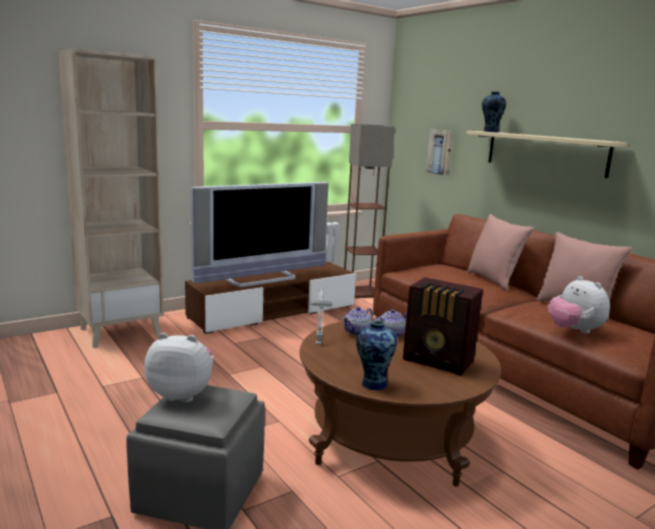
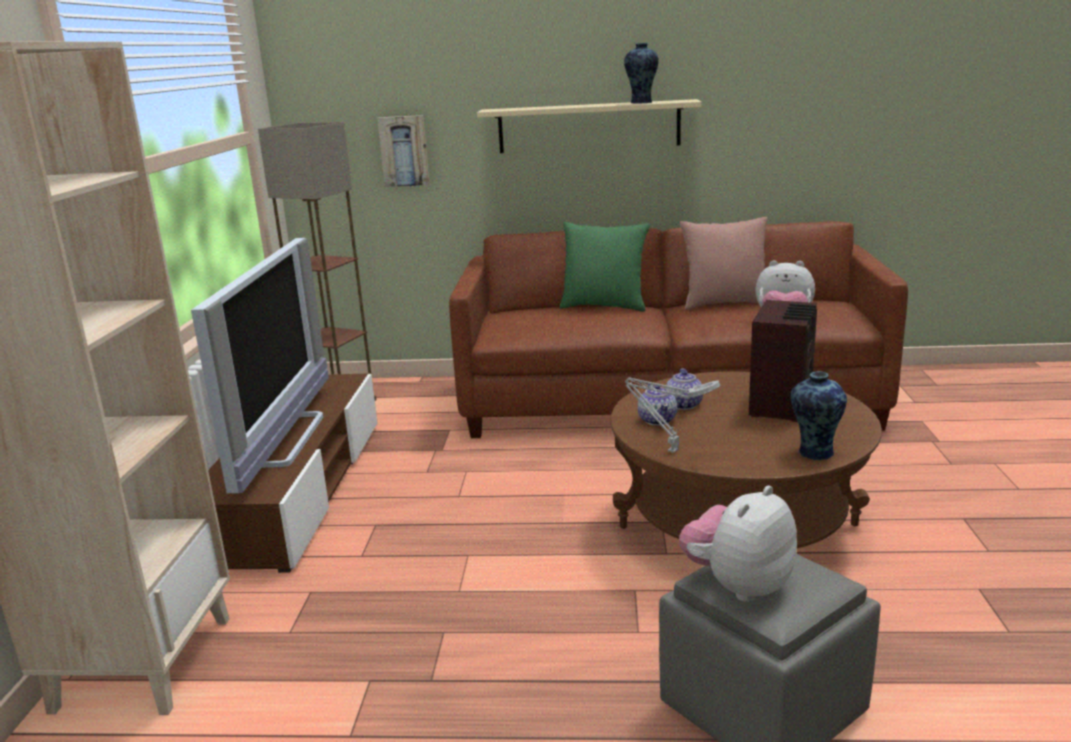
camera: 50 degrees left, 5 degrees up
radio [403,277,483,376] -> radio turned 45 degrees counterclockwise [749,300,817,422]
pink pillow [467,214,534,291] -> green pillow [560,222,650,312]
vase [482,92,506,132] -> vase moved to [624,43,659,104]

